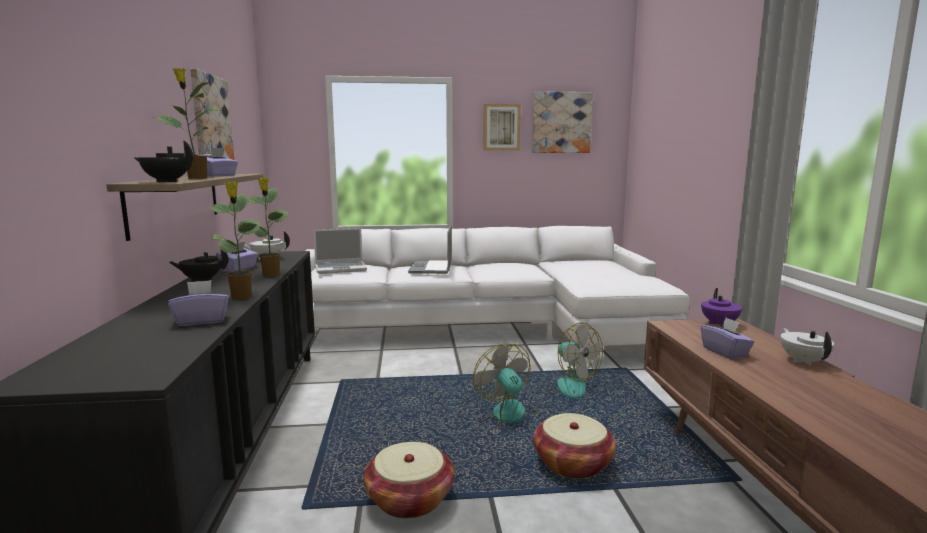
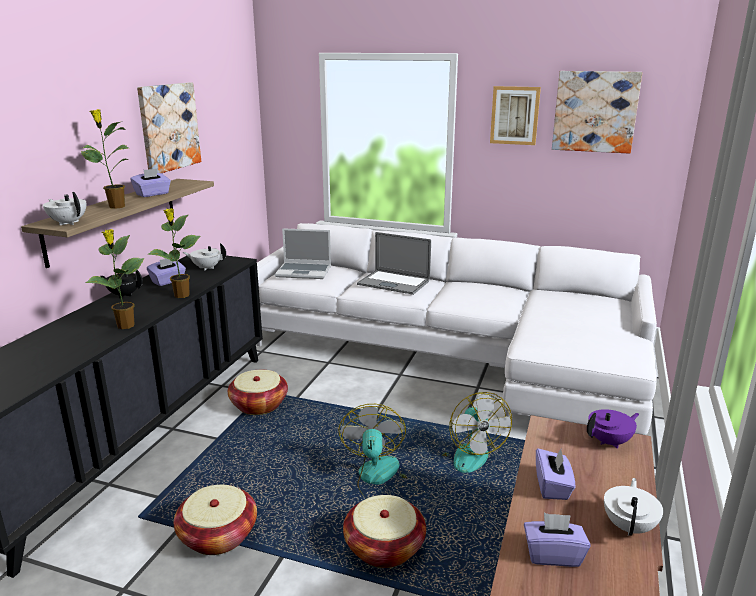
camera: 25 degrees right, 10 degrees up
black teapot [134,140,193,182] -> white teapot [43,192,86,225]
purple tissue box [168,280,229,326] -> purple tissue box moved to [524,513,590,567]
laptop [408,225,452,274] -> laptop turned 90 degrees counterclockwise [357,232,431,295]
purple teapot [701,288,742,327] -> purple teapot turned 150 degrees counterclockwise [587,409,639,449]
none -> basket [228,370,288,415]

